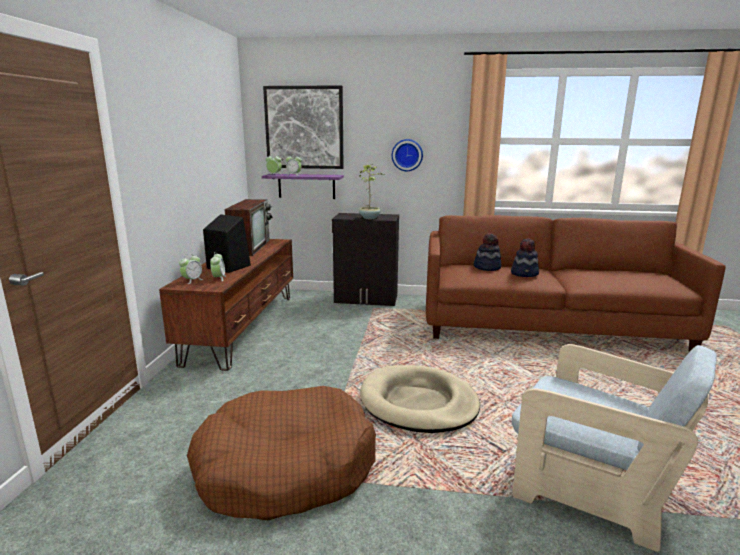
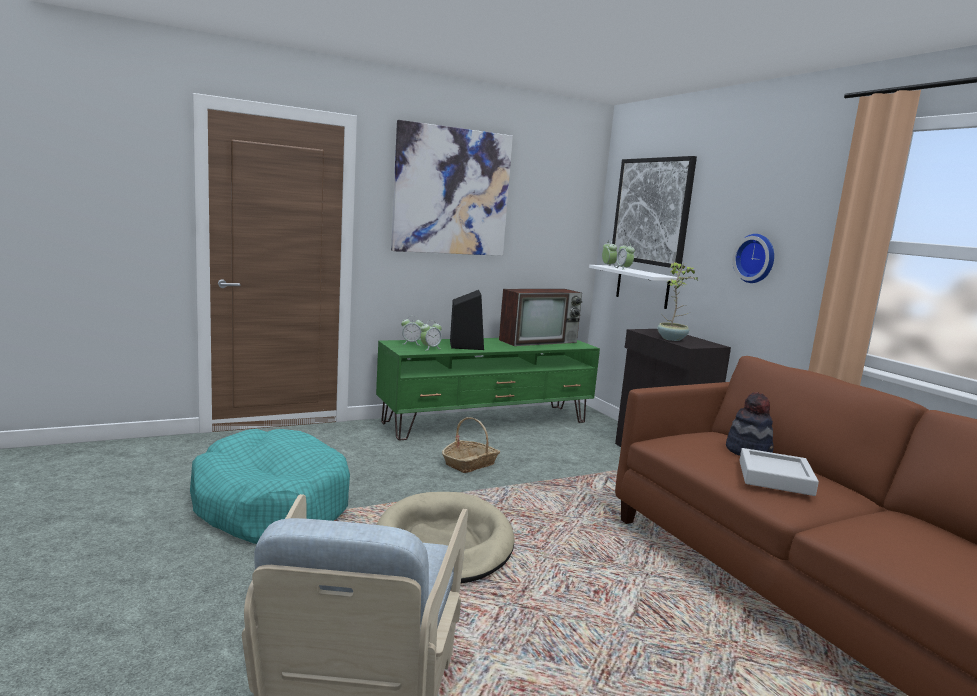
camera: 55 degrees right, 5 degrees down
brown tv stand [159,239,293,371] -> green tv stand [376,338,600,441]
brown dog bed [187,386,376,520] -> turquoise dog bed [190,429,350,544]
purple shelf [262,174,344,199] -> white shelf [589,265,679,309]
hat [511,238,539,277] -> grey tray [739,448,819,496]
none -> picture [391,120,513,256]
none -> basket [442,417,500,473]

